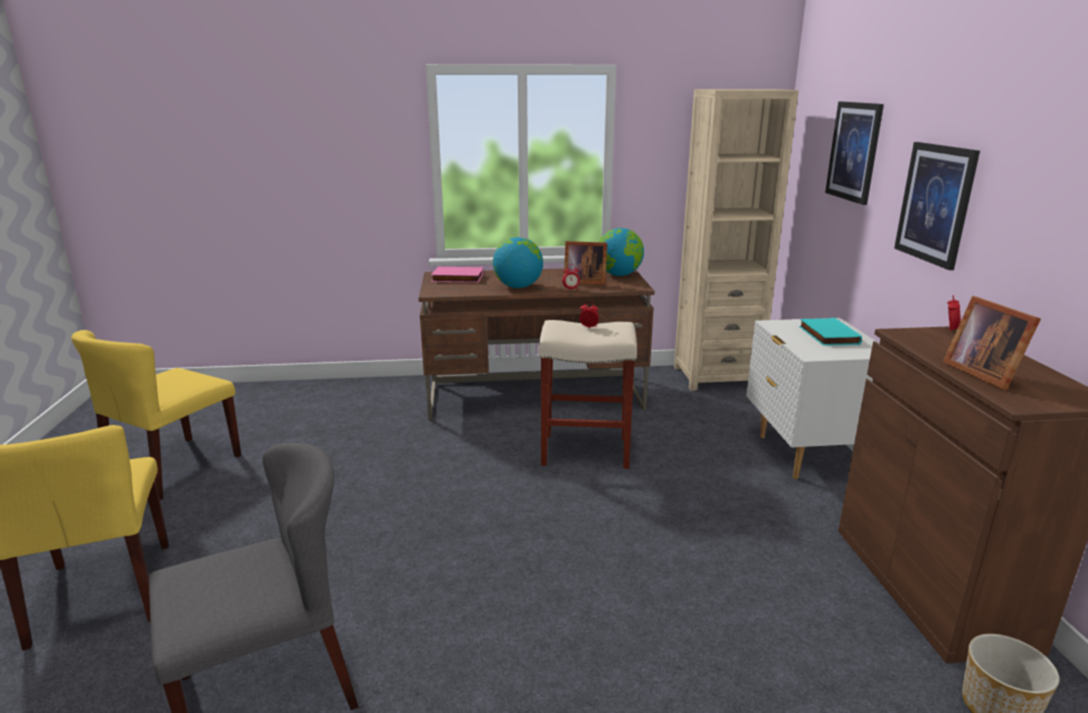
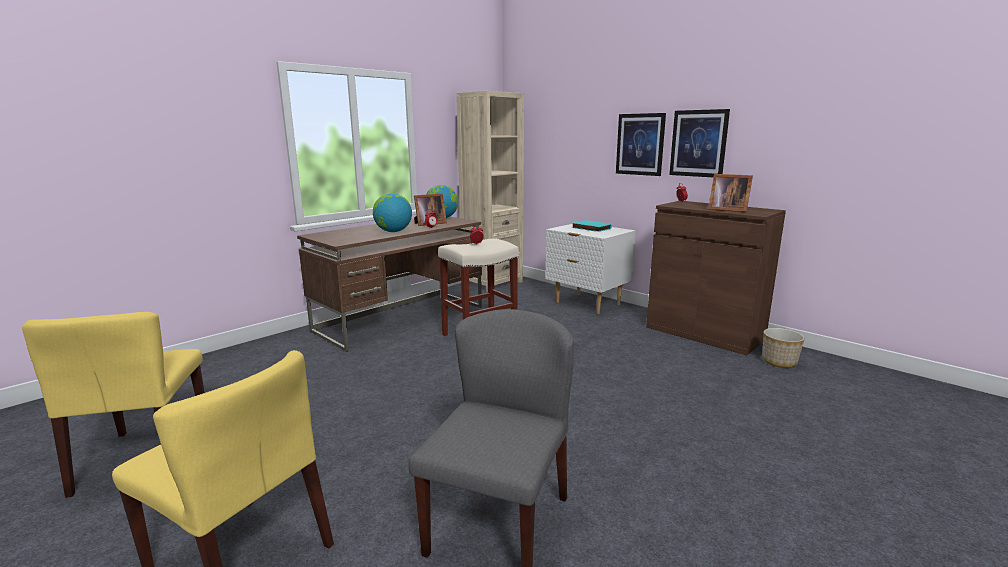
camera: 40 degrees left, 5 degrees down
pink book [431,267,483,283] -> none
picture [825,102,884,205] -> picture moved to [669,109,730,177]

